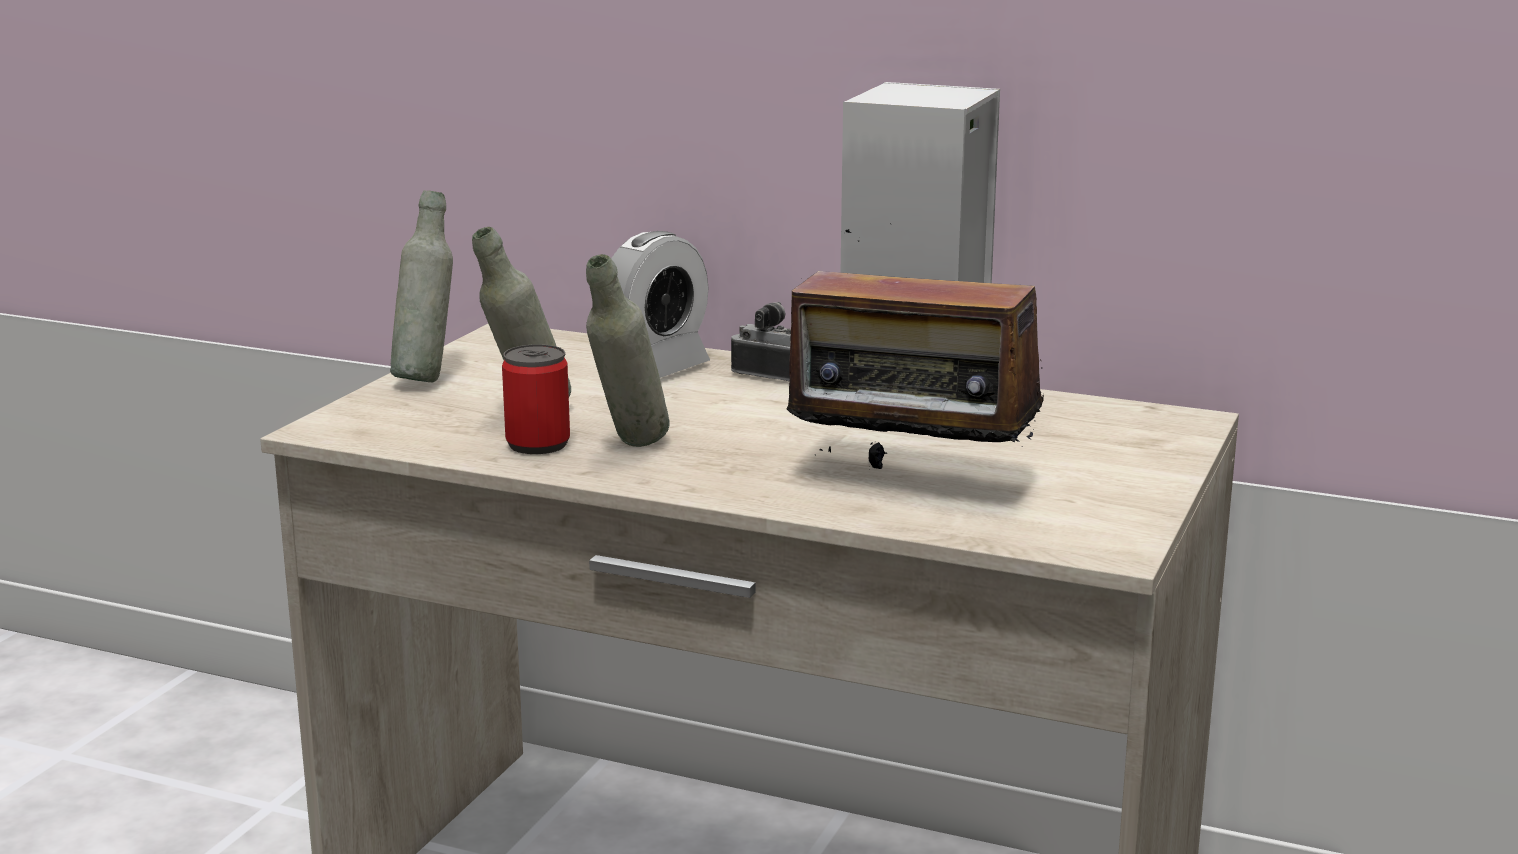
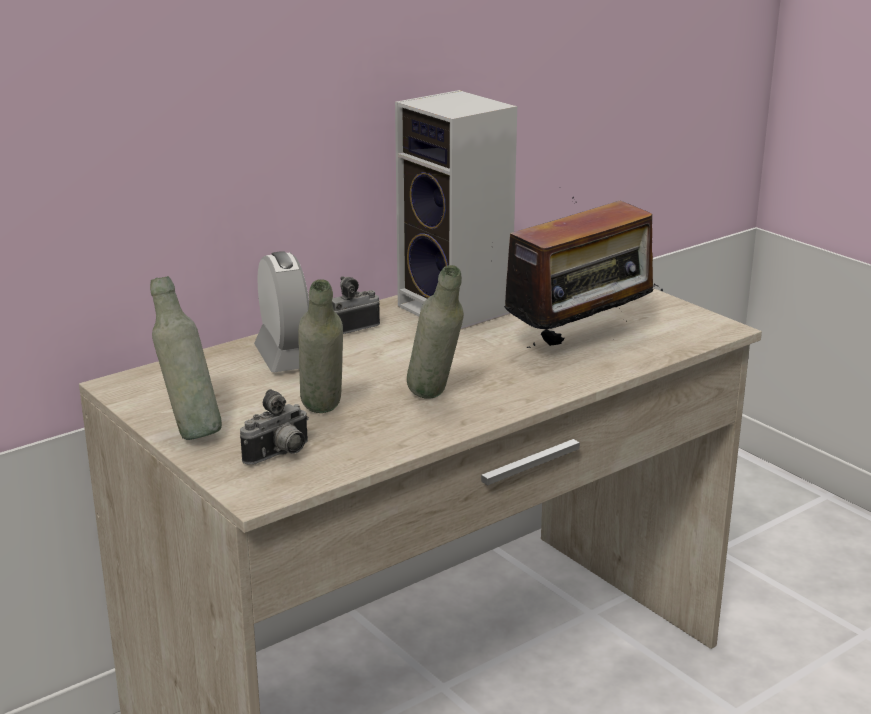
camera: 60 degrees left, 5 degrees up
can [502,344,570,454] -> none
none -> camera [240,389,309,465]

